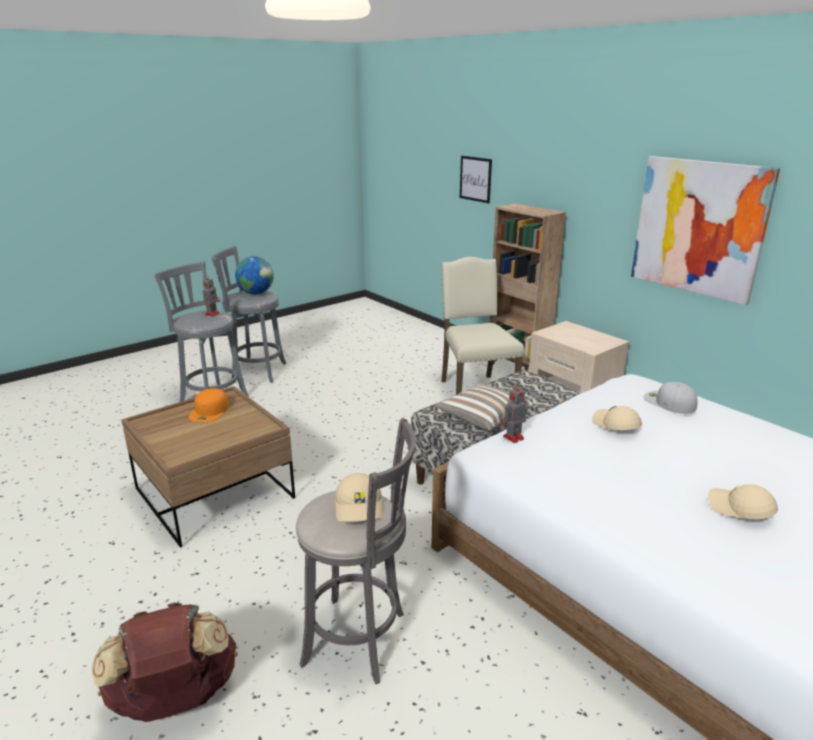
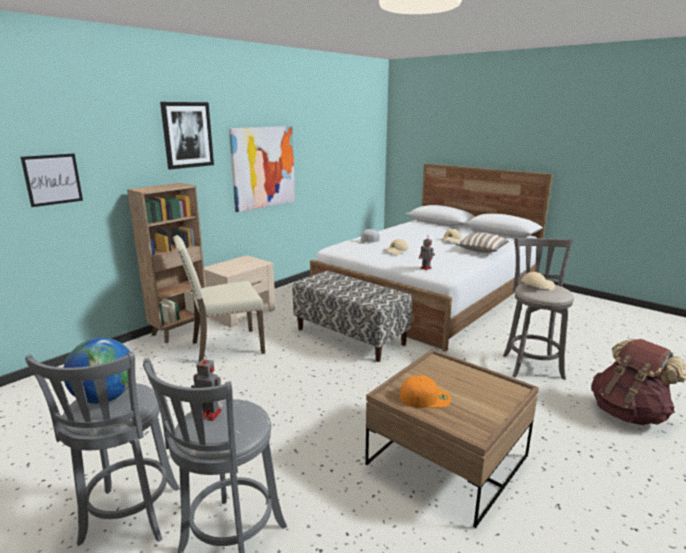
camera: 100 degrees left, 5 degrees down
pillow [434,383,533,431] -> pillow moved to [456,233,509,253]
none -> picture [160,102,214,169]

